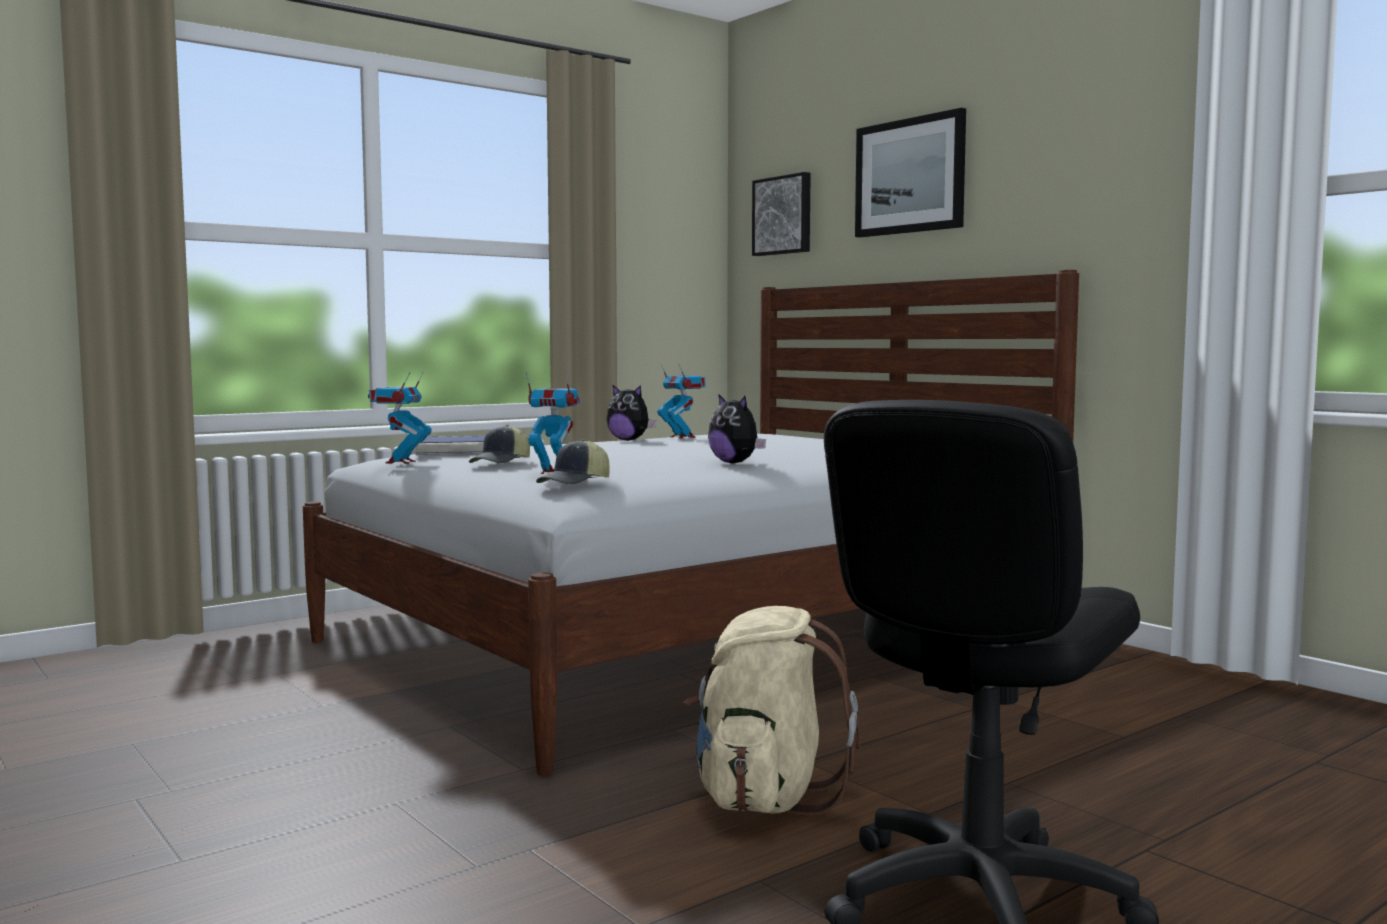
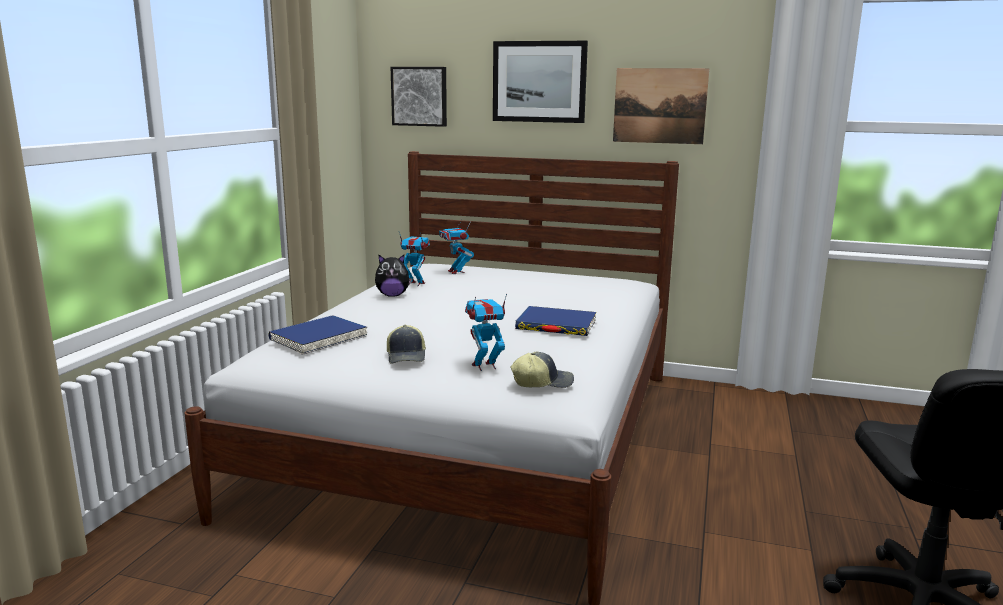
camera: 35 degrees left, 10 degrees up
toy robot [368,371,431,464] -> toy robot moved to [439,219,474,274]
cap [536,439,610,485] -> cap turned 105 degrees counterclockwise [510,352,574,388]
beige backpack [683,606,861,816] -> none
plush toy [708,394,766,464] -> blue book [515,306,597,336]
none -> picture [613,68,709,144]

